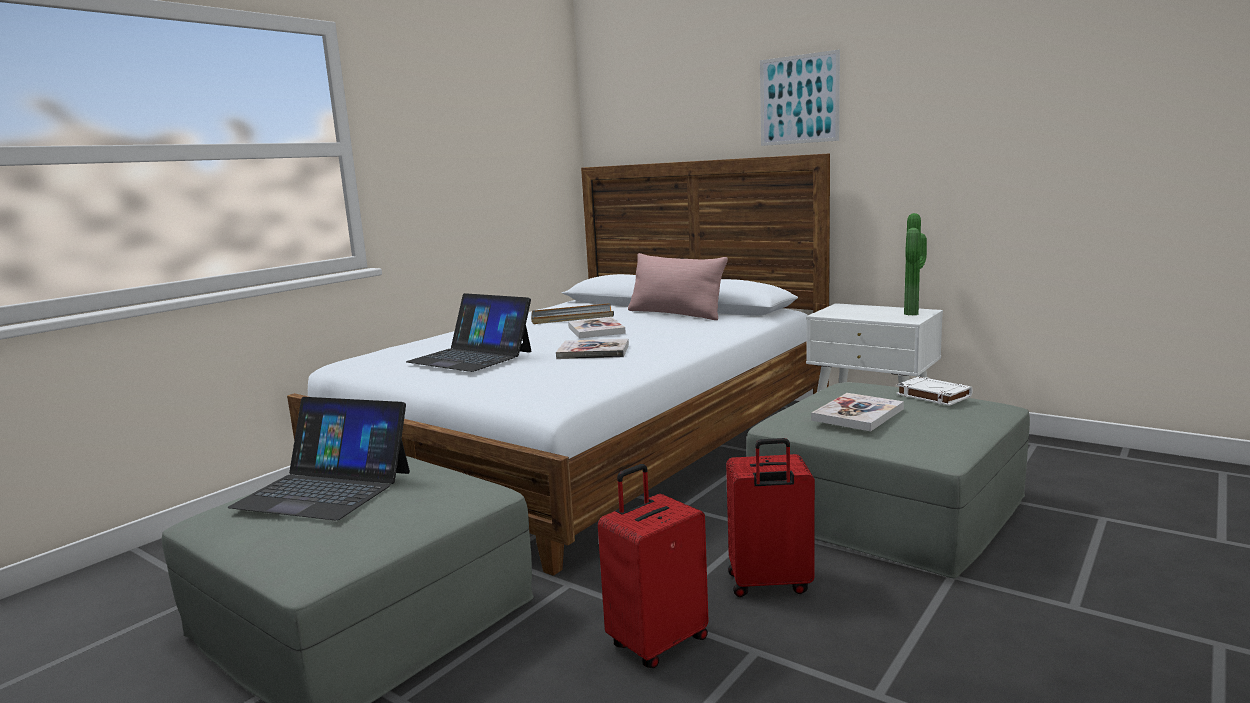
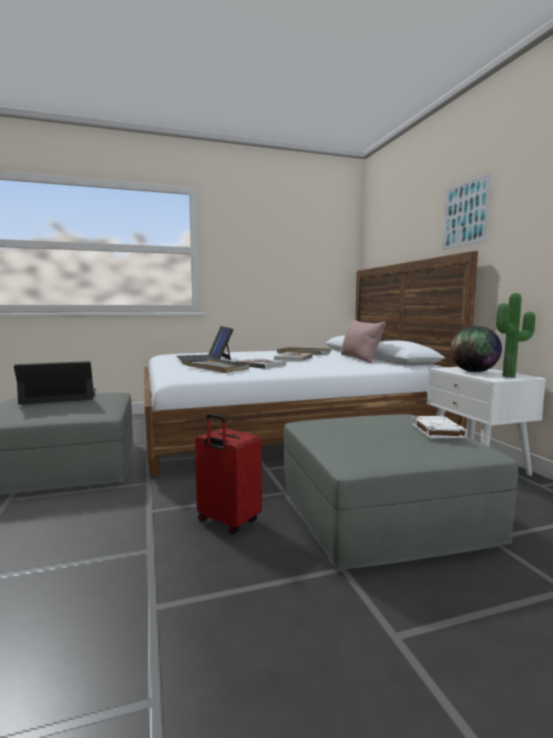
camera: 35 degrees right, 5 degrees down
laptop [228,397,410,520] -> laptop turned 105 degrees clockwise [14,361,96,405]
red suitcase [598,464,709,668] -> none
book [811,393,904,431] -> none
none -> grey tray [181,358,250,373]
none -> globe [450,326,502,372]

